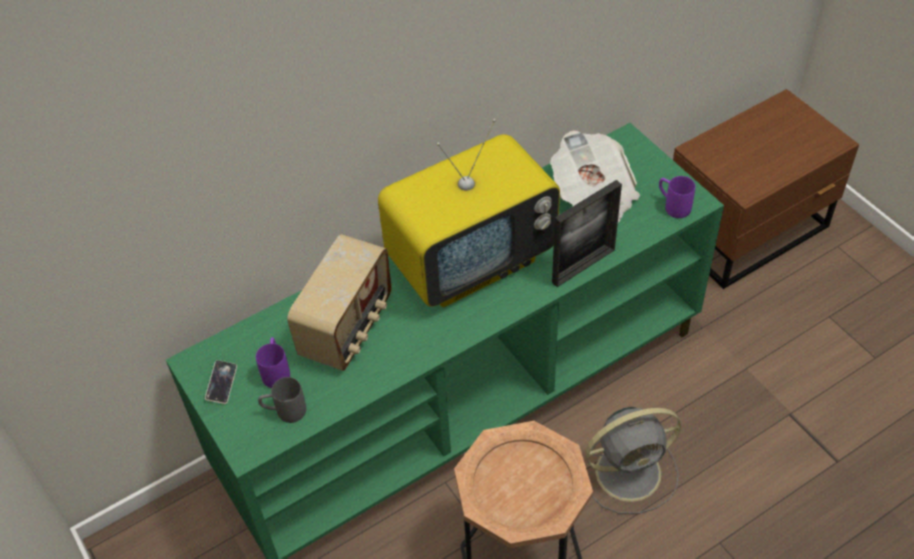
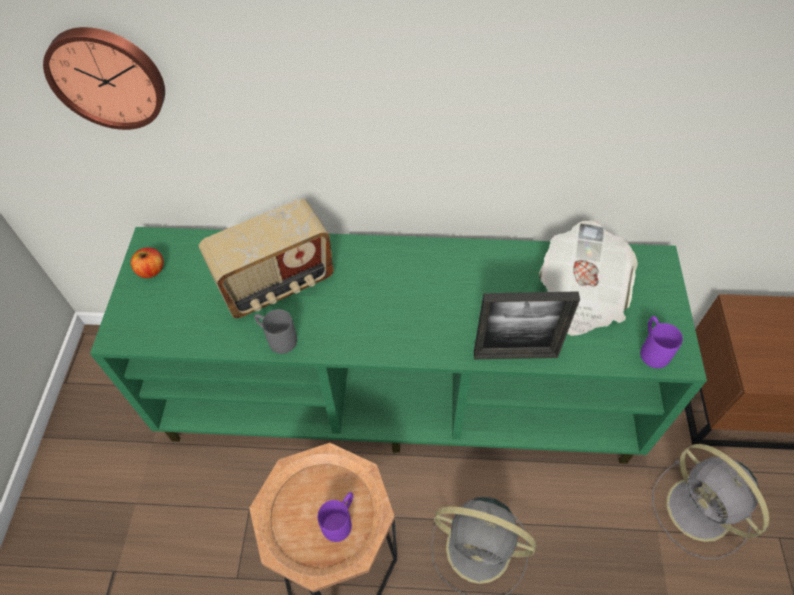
camera: 35 degrees right, 5 degrees up
phone [205,360,237,404] -> apple [131,247,164,278]
purple mug [256,337,290,388] -> purple mug moved to [318,492,353,542]
grey mug [258,377,306,423] -> grey mug moved to [254,309,297,354]
television [378,119,560,307] -> none
none -> wall clock [43,27,165,130]
none -> grey fan [652,444,769,559]

